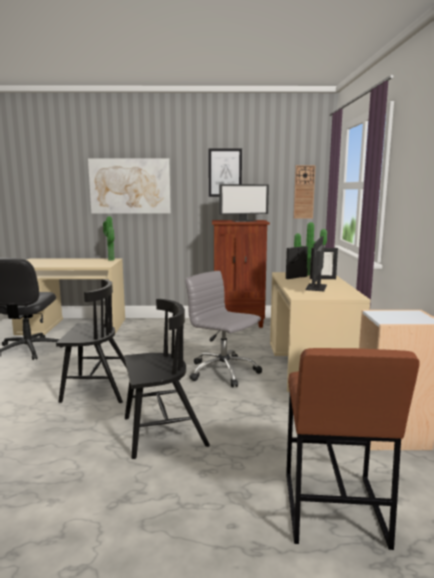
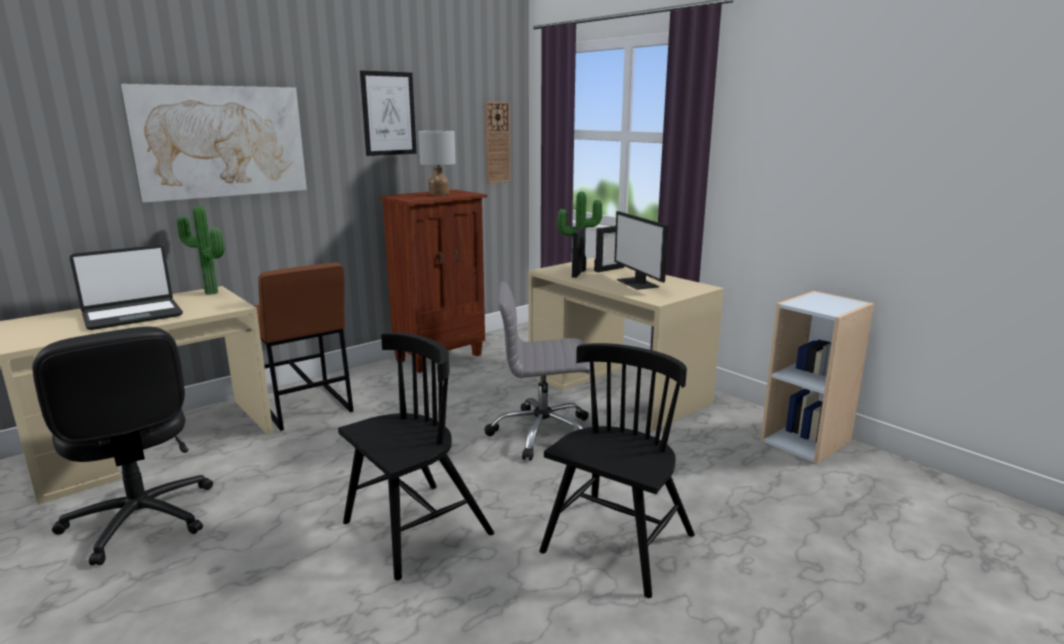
camera: 40 degrees left, 5 degrees up
monitor [219,184,269,222] -> grey table lamp [418,131,456,196]
brown chair [286,348,420,550] -> brown chair moved to [255,263,353,431]
none -> laptop [70,245,183,330]

